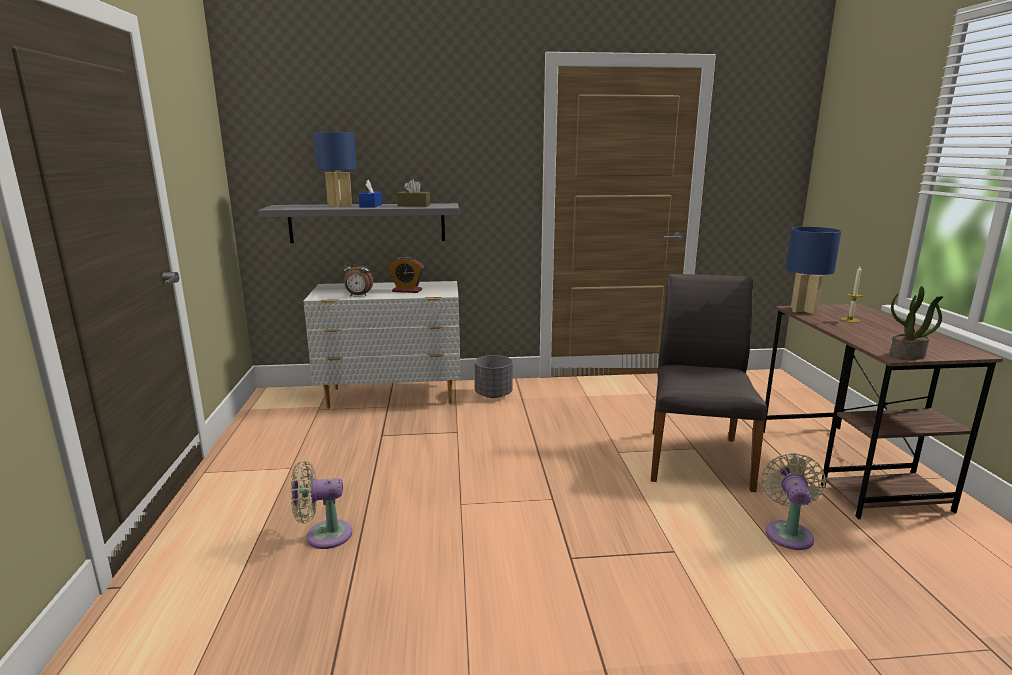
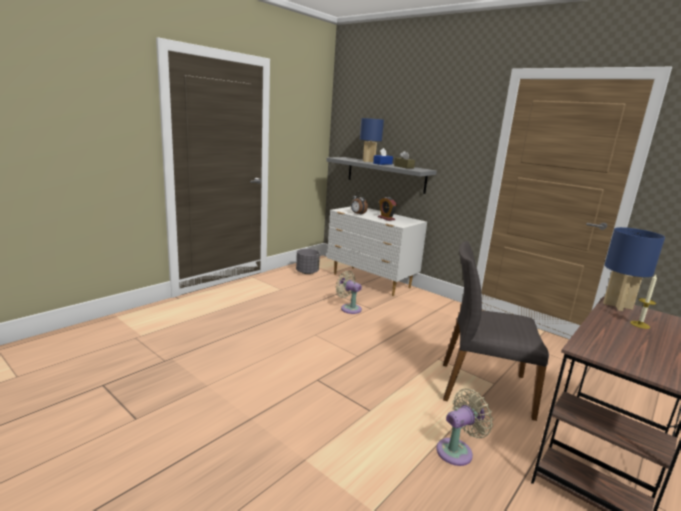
camera: 45 degrees right, 0 degrees up
beige fan [291,461,352,549] -> beige fan moved to [336,271,362,314]
grey planter [474,355,513,398] -> grey planter moved to [296,249,320,274]
grey chair [651,274,767,492] -> grey chair turned 135 degrees counterclockwise [443,241,549,421]
potted plant [890,286,943,360] -> none

